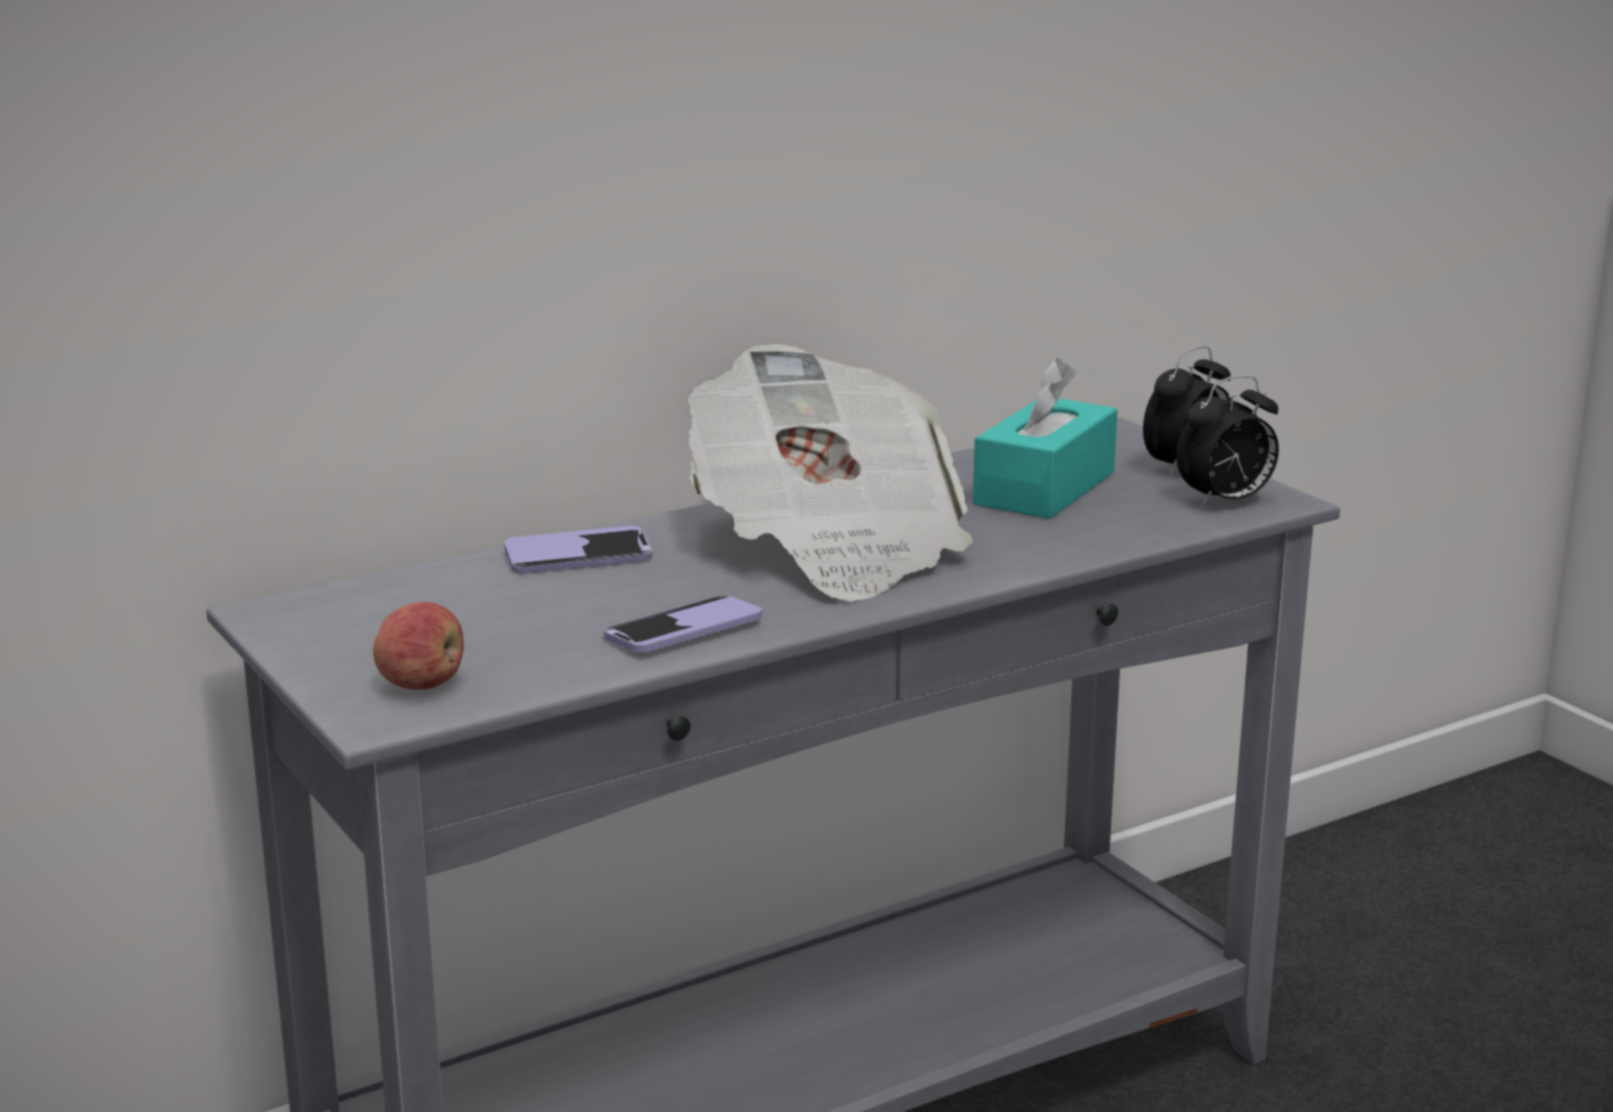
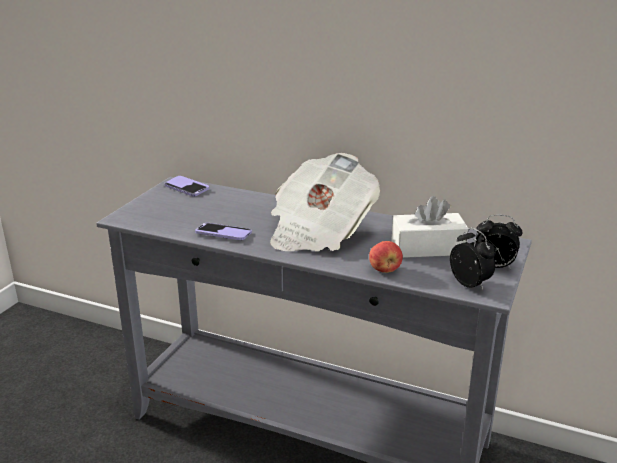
camera: 55 degrees right, 5 degrees up
apple [373,602,464,690] -> apple moved to [369,241,403,273]
phone [504,526,652,574] -> phone moved to [164,176,209,196]
turquoise tissue box [973,358,1118,519] -> white tissue box [391,196,469,258]
alarm clock [1176,375,1279,509] -> alarm clock turned 150 degrees counterclockwise [450,227,496,290]

